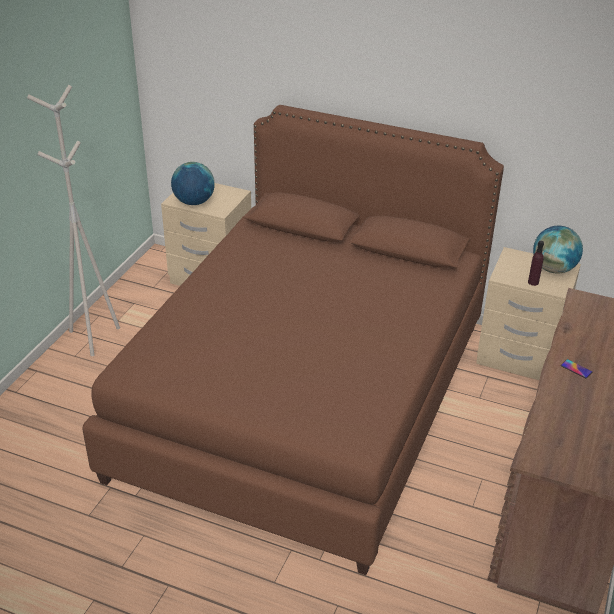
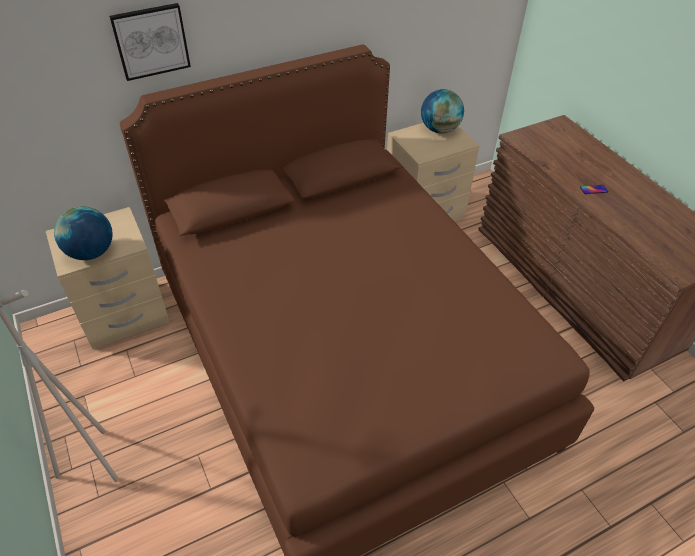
camera: 50 degrees left, 10 degrees up
purple bottle [528,241,544,286] -> none
none -> picture [109,3,191,81]

